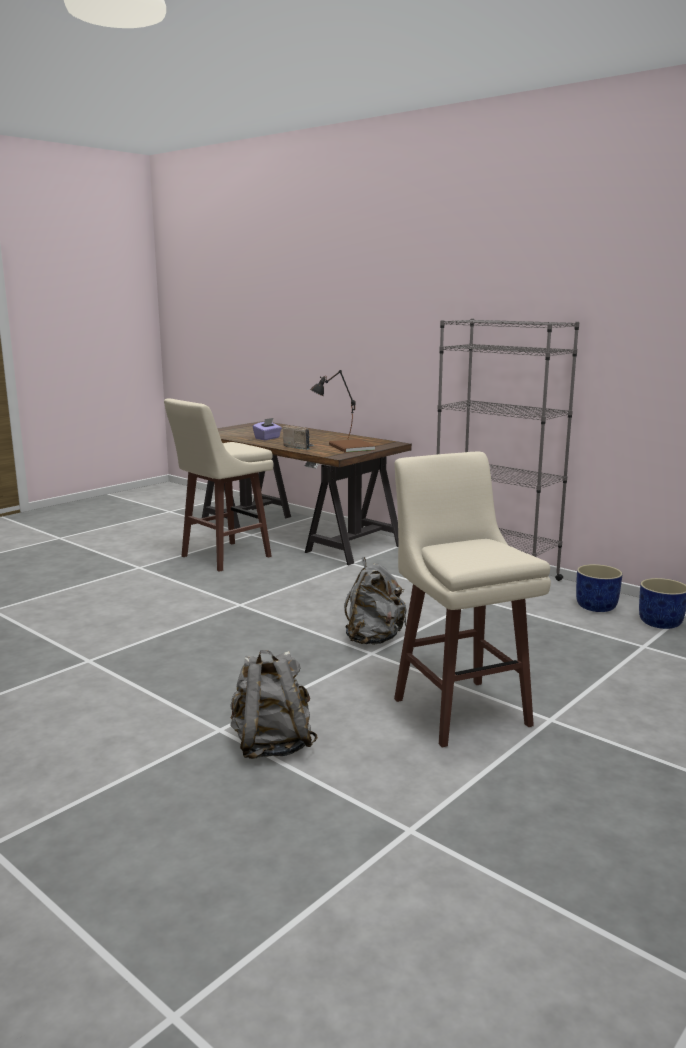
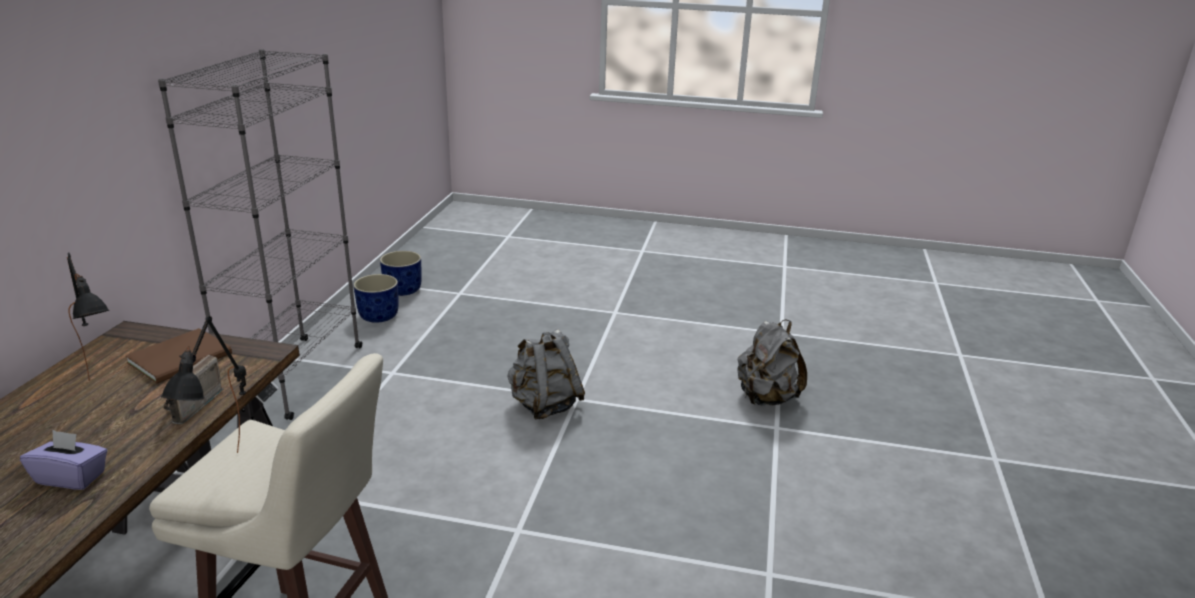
camera: 120 degrees left, 10 degrees up
beige stool [394,451,551,747] -> none
none -> black table lamp [161,316,246,453]

